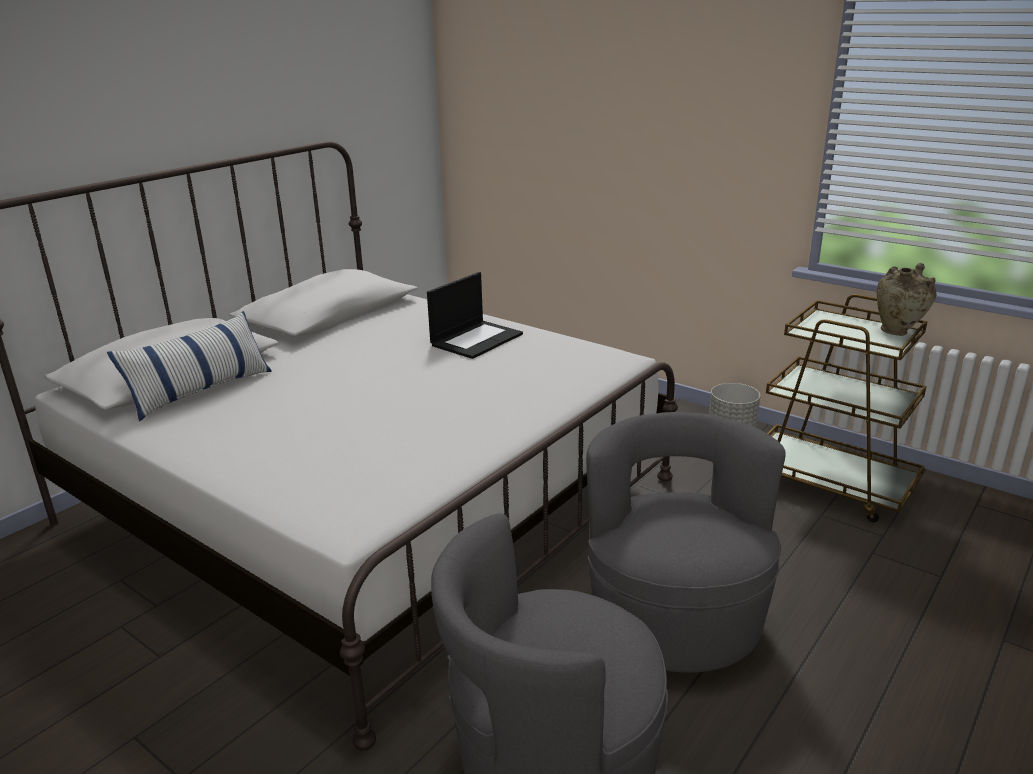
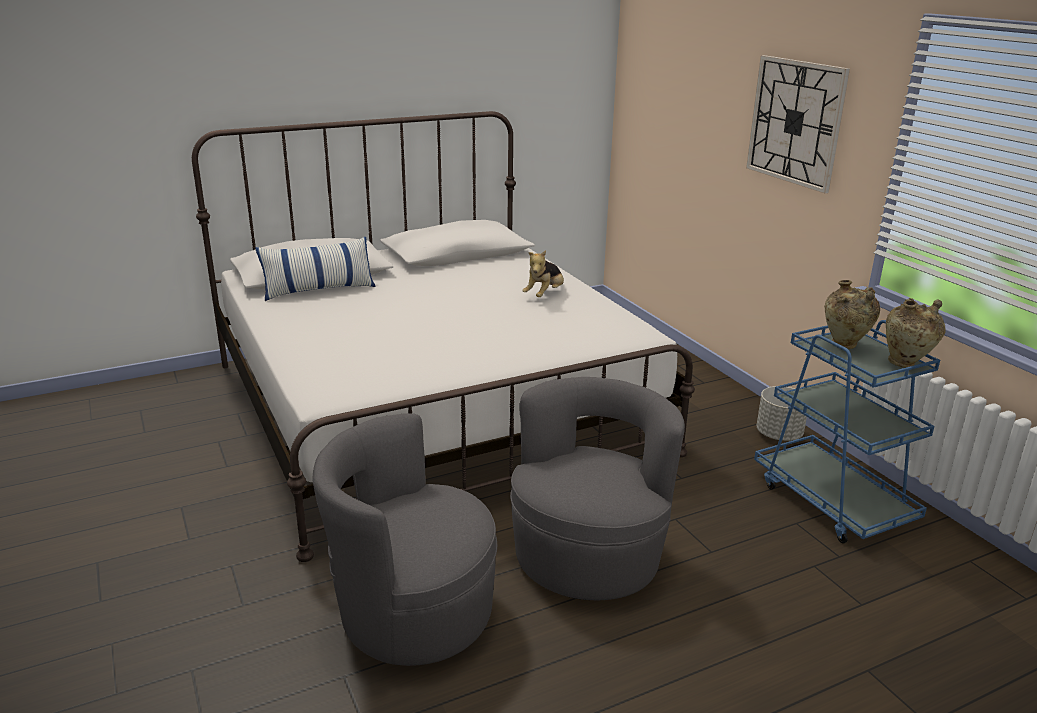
camera: 25 degrees right, 0 degrees up
laptop [427,272,523,359] -> plush toy [522,250,564,297]
brown cart [766,294,928,522] -> blue cart [754,320,940,544]
none -> wall clock [746,55,850,193]
none -> beige vase [824,280,880,349]

